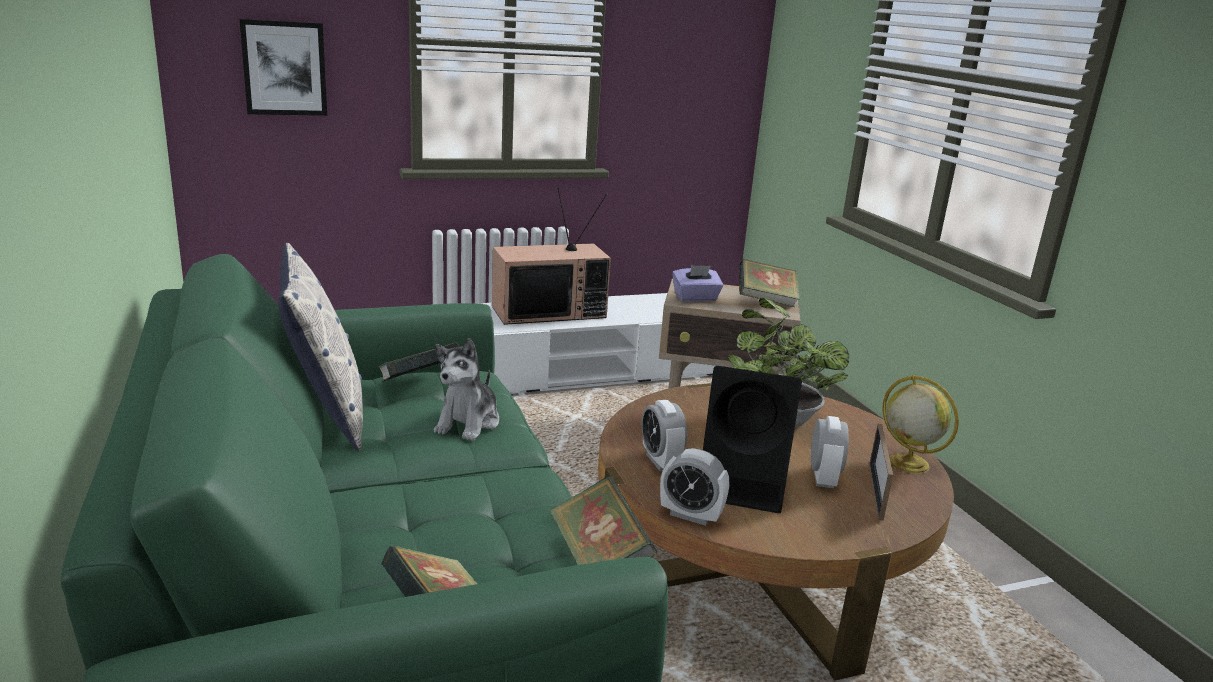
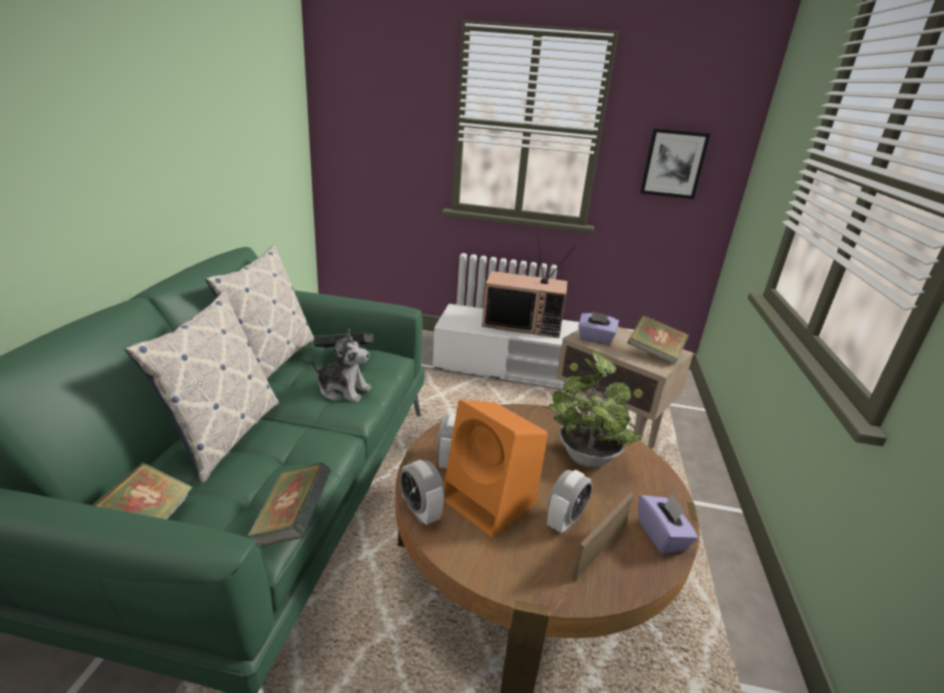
camera: 30 degrees right, 5 degrees up
picture [239,19,327,116] -> picture moved to [640,128,710,199]
plush toy [434,338,499,441] -> plush toy turned 120 degrees counterclockwise [311,329,372,402]
black speaker [703,366,802,513] -> orange speaker [444,400,548,538]
globe [882,375,959,474] -> purple tissue box [638,494,698,554]
none -> pillow [125,291,279,484]

